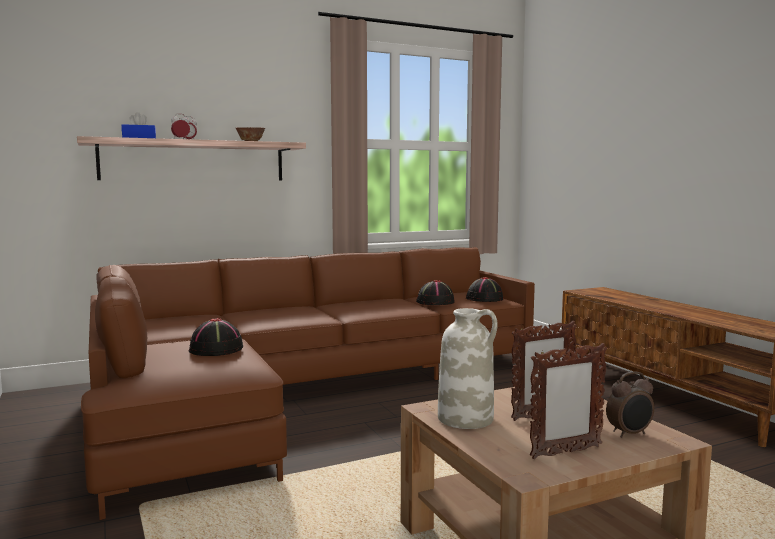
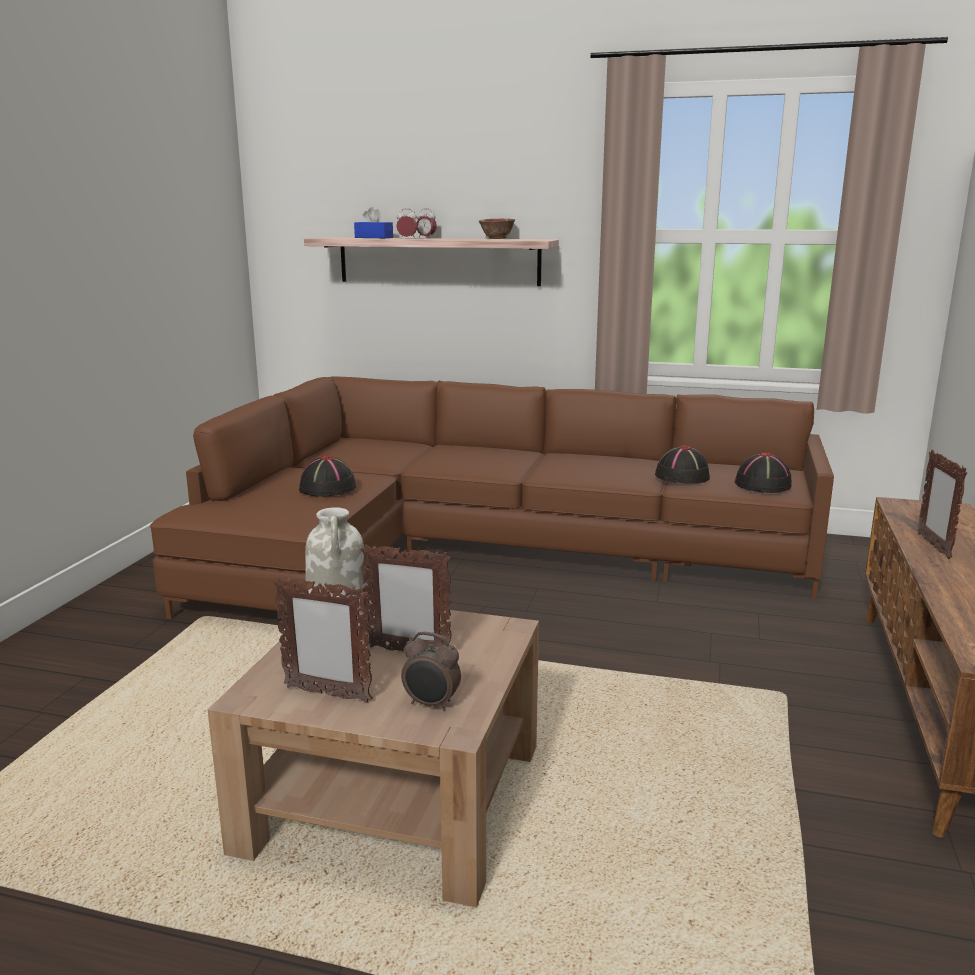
camera: 40 degrees right, 10 degrees up
none -> picture frame [918,450,967,559]

